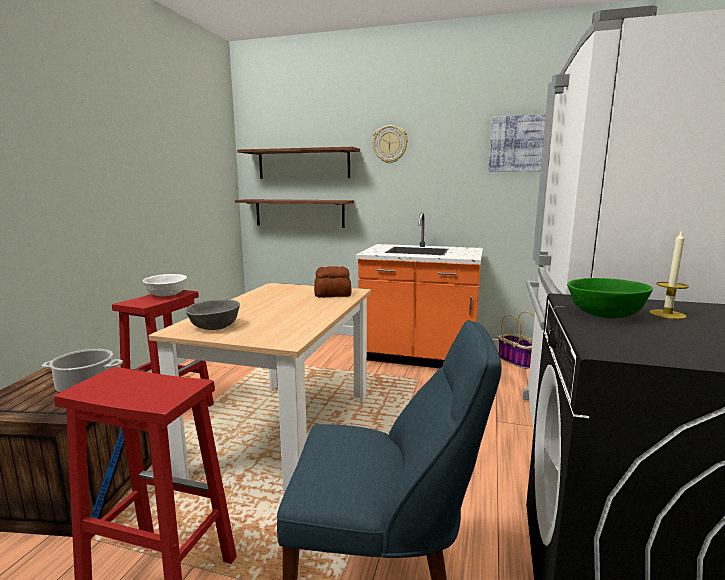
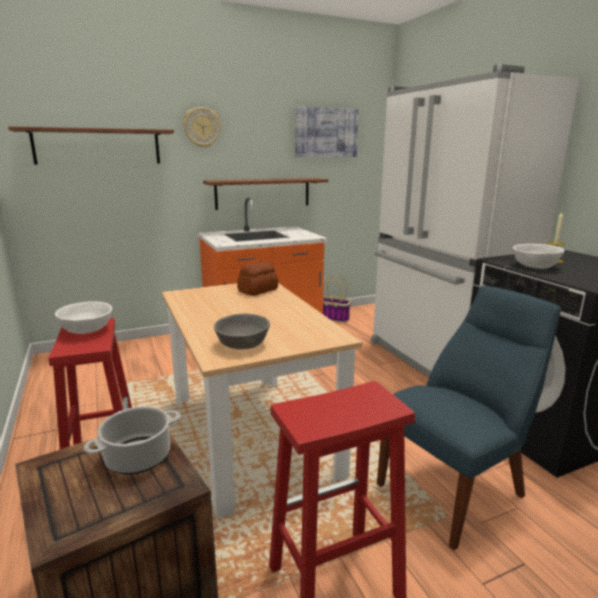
camera: 40 degrees left, 5 degrees up
shelf [235,199,354,228] -> shelf moved to [203,178,328,210]
green bowl [567,278,653,319] -> white bowl [513,244,565,269]

